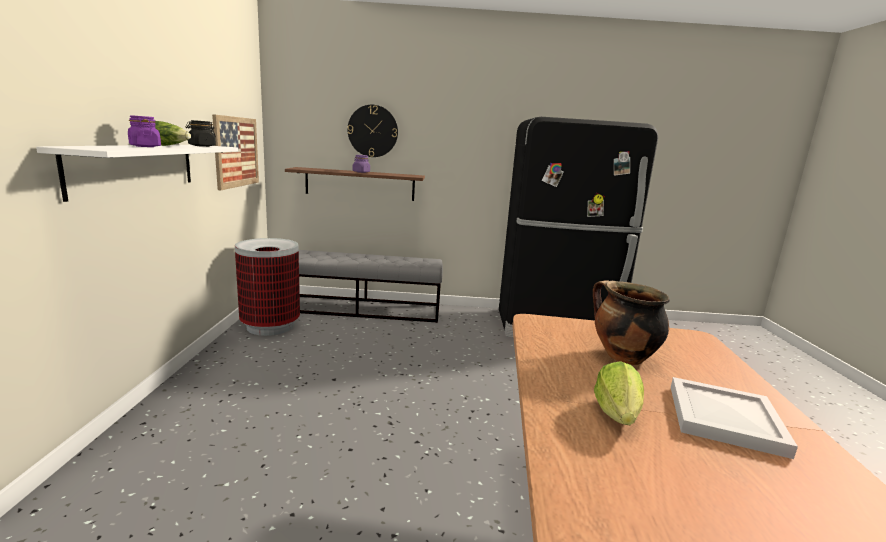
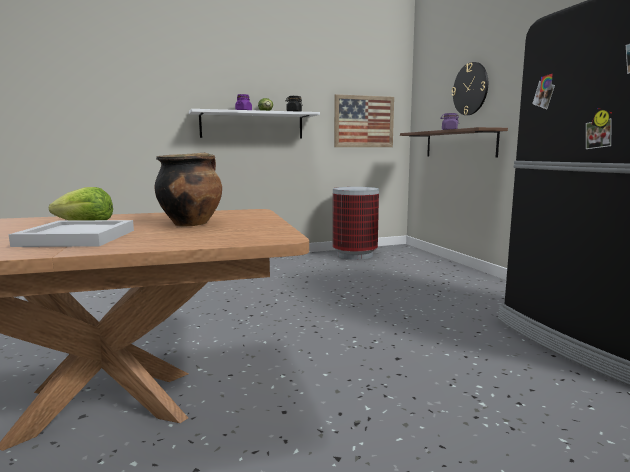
camera: 70 degrees right, 5 degrees down
grey bench [299,250,443,323] -> none

